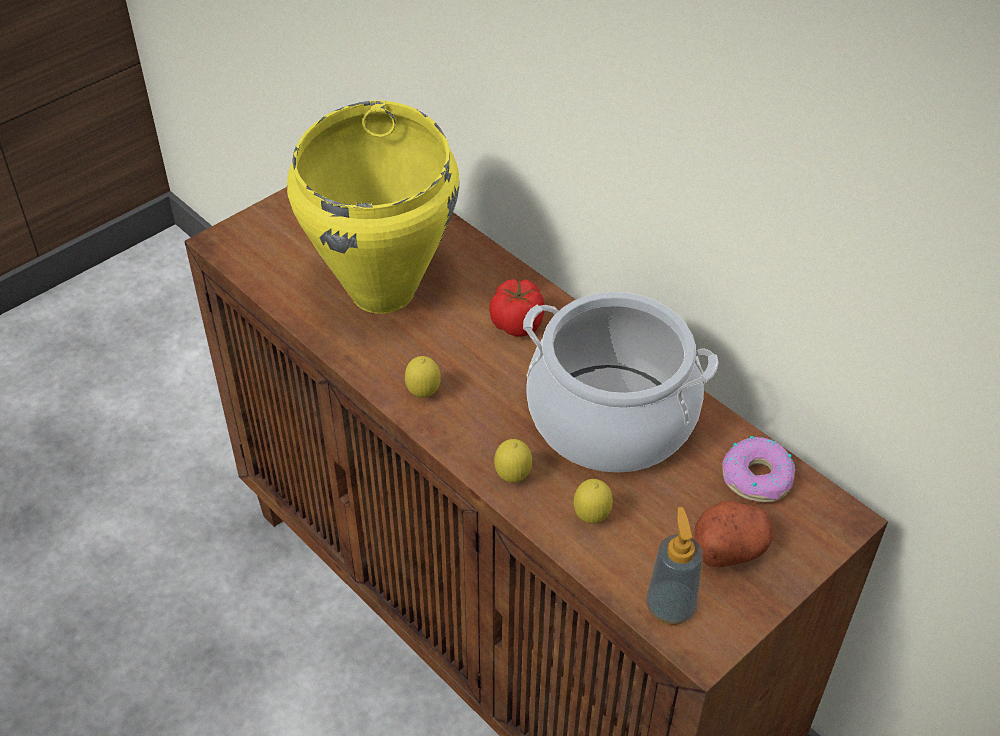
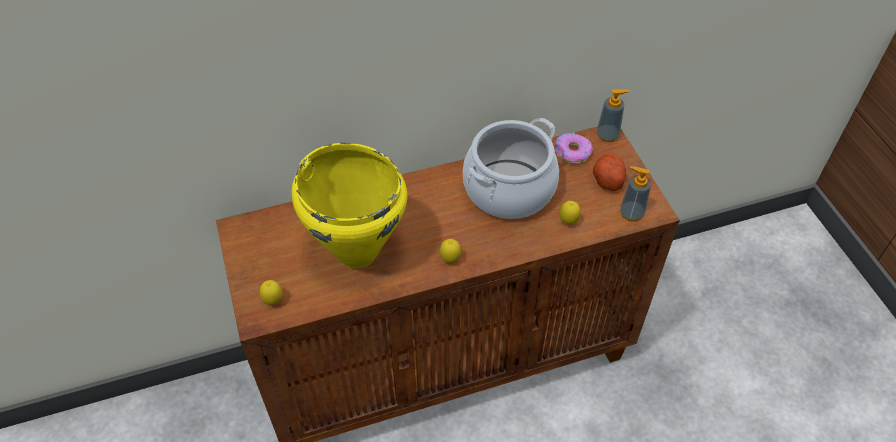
camera: 65 degrees left, 5 degrees up
tomato [489,279,544,337] -> none
lemon [494,439,532,483] -> lemon moved to [260,280,282,305]
none -> soap dispenser [597,89,630,142]

